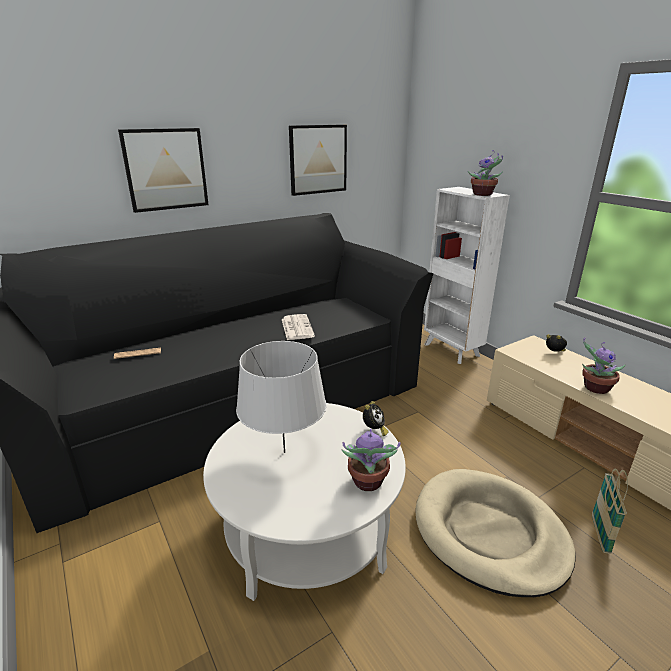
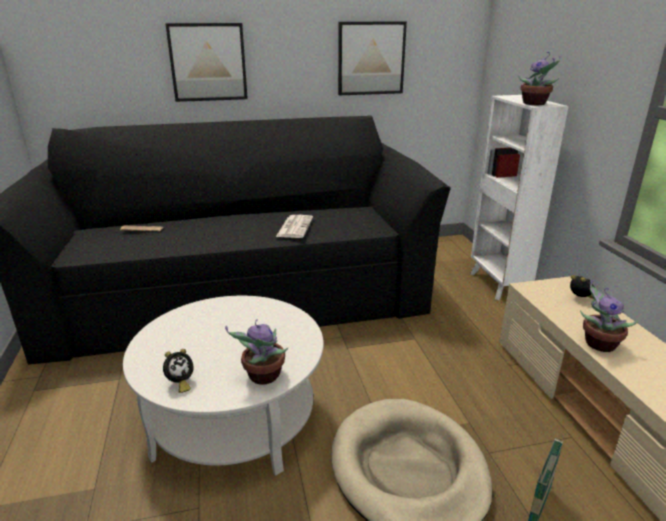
camera: 20 degrees right, 0 degrees up
grey table lamp [236,341,326,453] -> none
alarm clock [363,401,389,436] -> alarm clock moved to [163,349,194,393]

